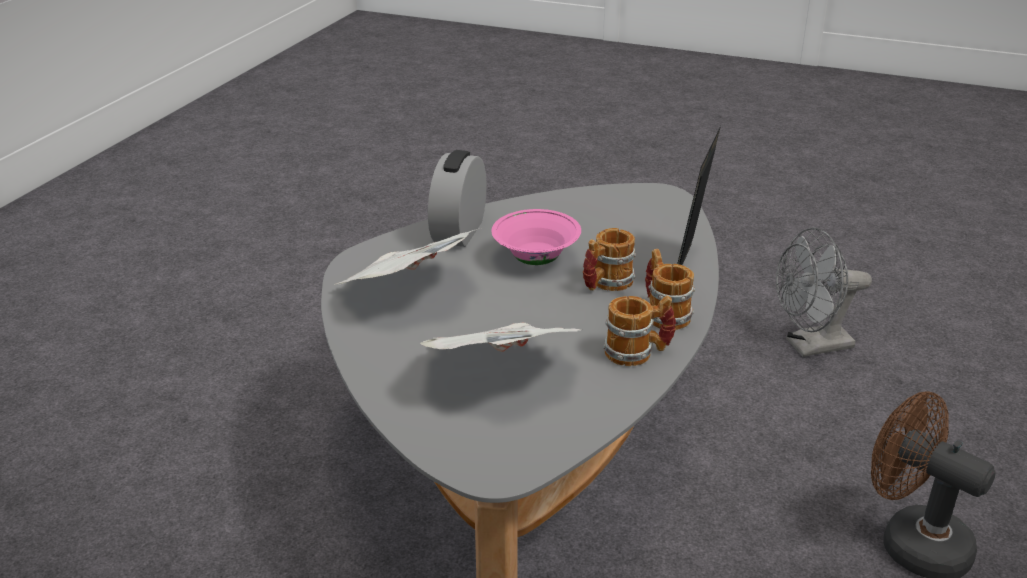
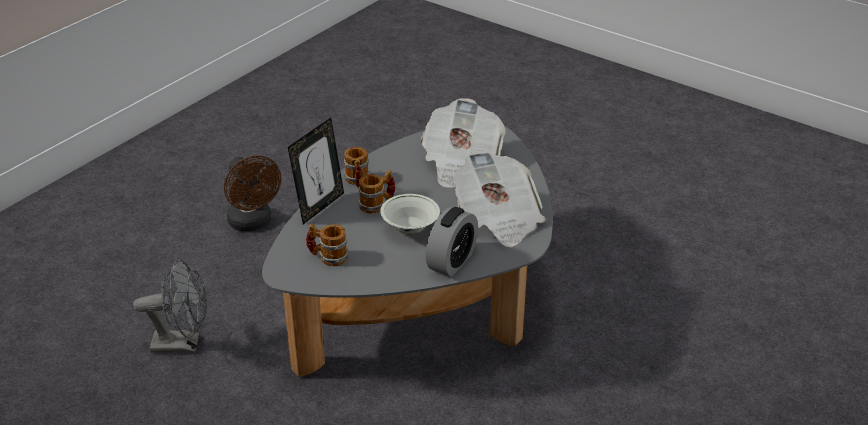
camera: 165 degrees left, 5 degrees up
pink bowl [491,209,581,265] -> white bowl [380,194,440,234]
mug [603,295,676,366] -> mug moved to [306,224,349,266]

